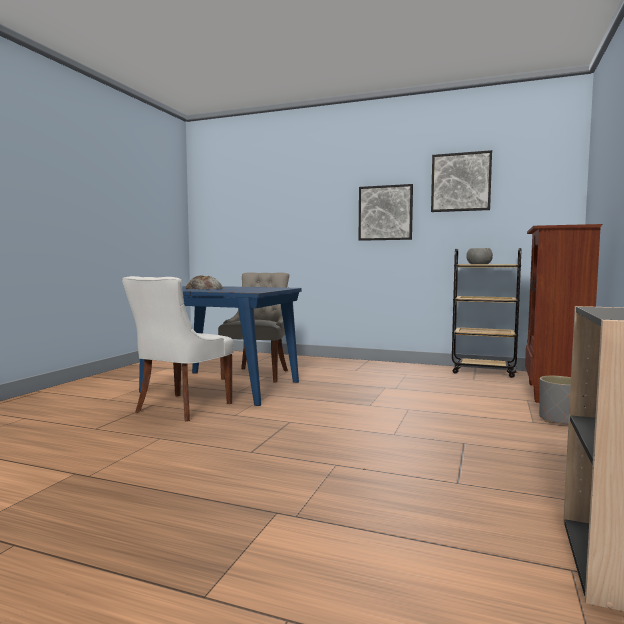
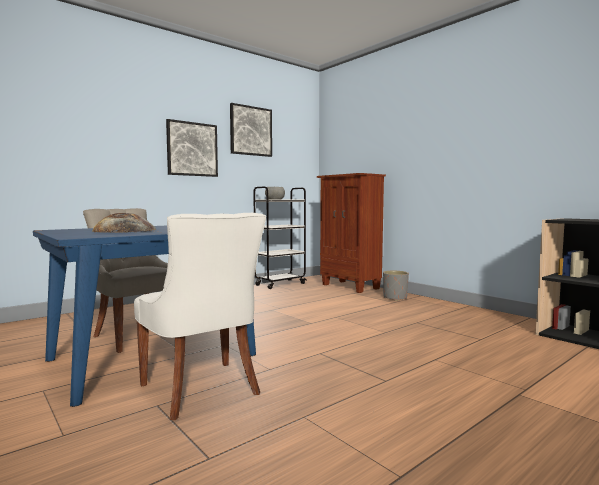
camera: 60 degrees left, 0 degrees up
brown cart [452,248,521,378] -> white cart [253,187,307,289]

